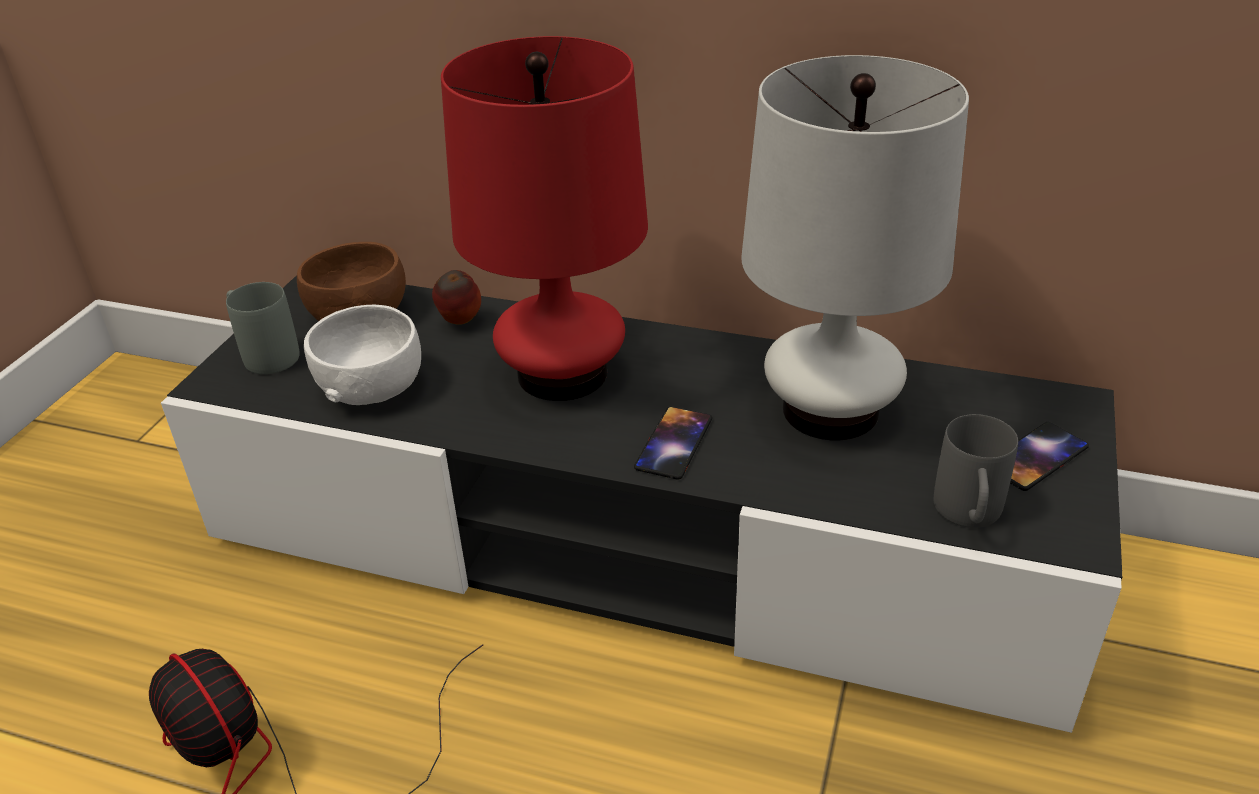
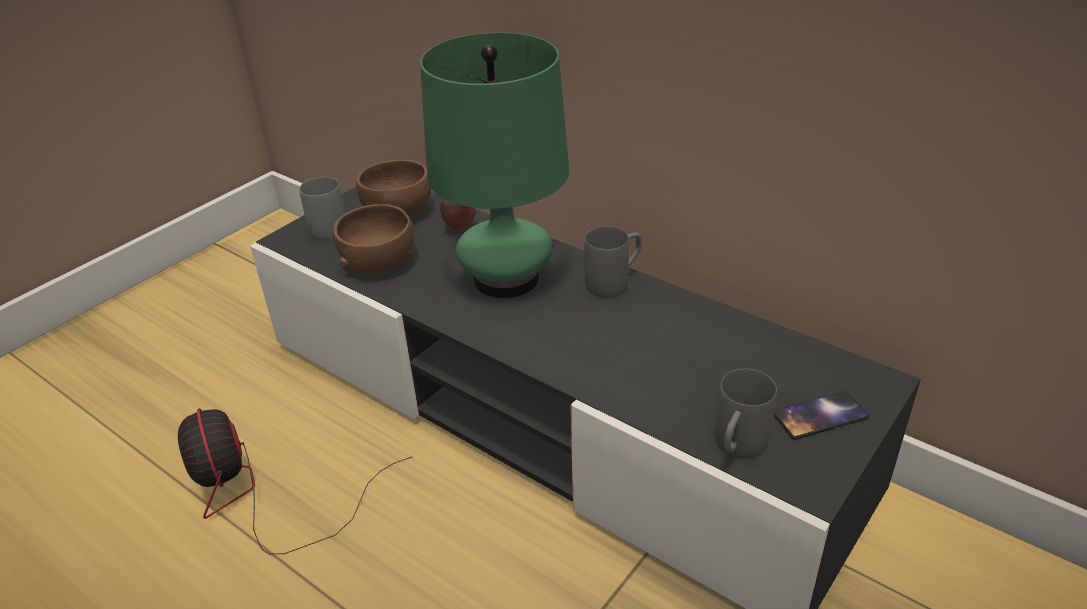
camera: 20 degrees right, 0 degrees up
white bowl [304,305,421,405] -> brown bowl [333,204,414,273]
red table lamp [441,36,648,401] -> green table lamp [420,32,569,298]
phone [634,407,712,480] -> none
white table lamp [741,55,969,440] -> none
none -> grey mug [584,226,641,297]

